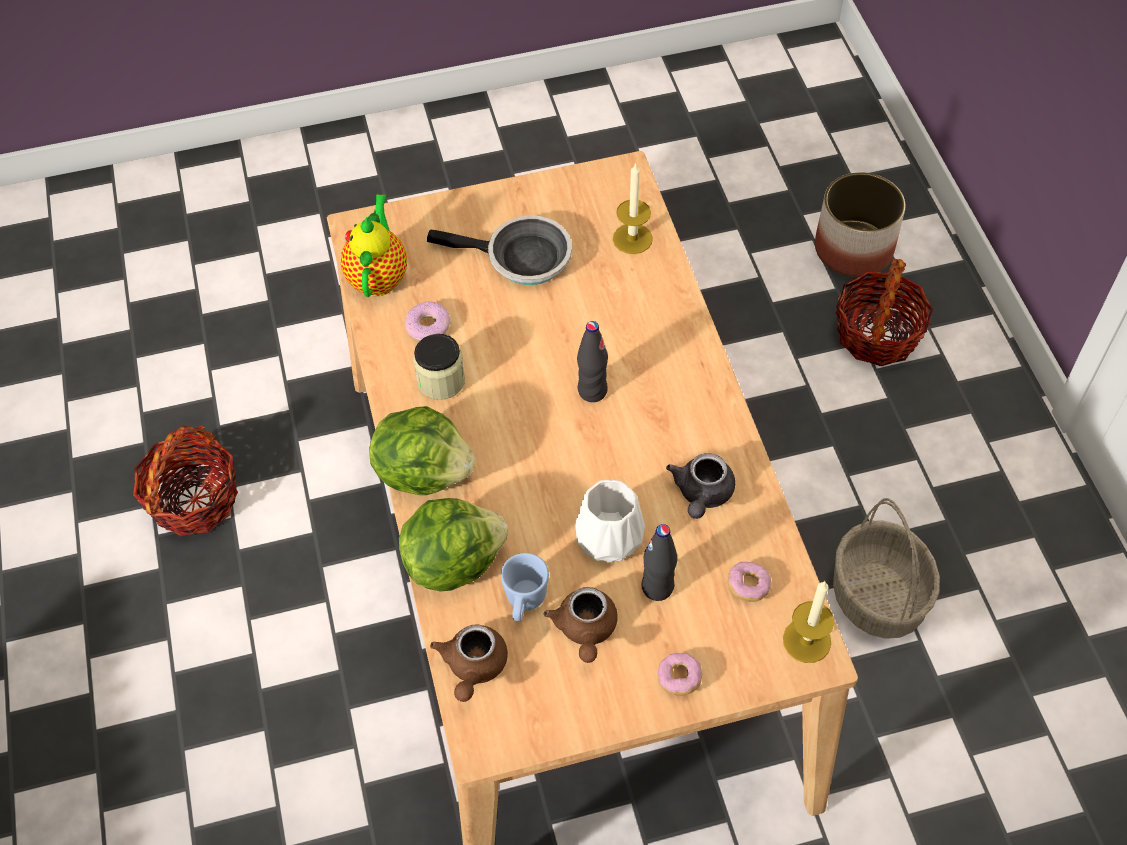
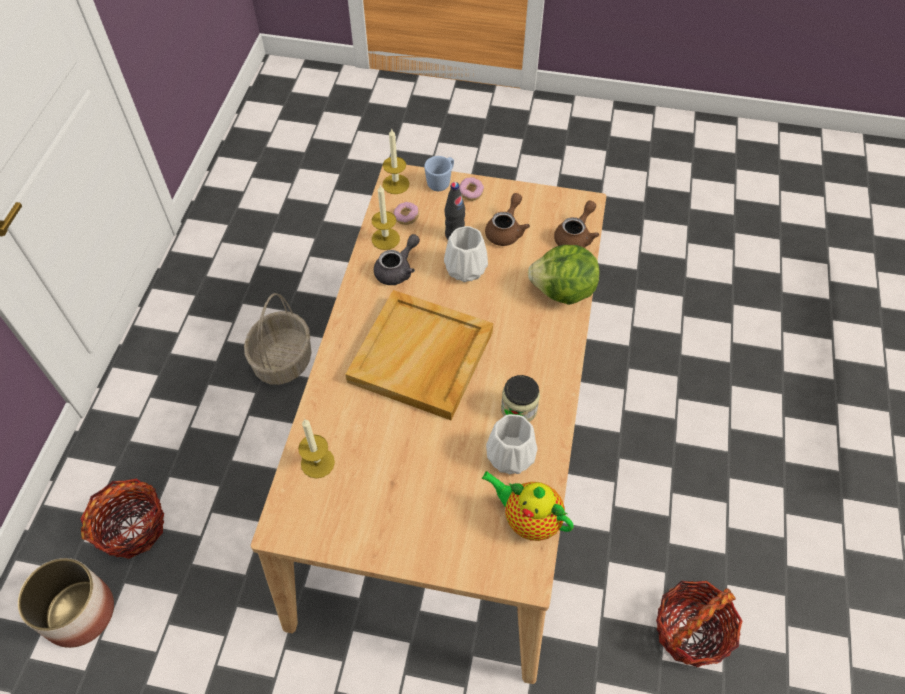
camera: 155 degrees left, 0 degrees up
teapot [341,194,407,297] -> teapot turned 90 degrees clockwise [481,471,574,541]
lettuce [369,406,475,495] -> none
donut [405,302,451,341] -> white vase [486,414,537,474]
frying pan [427,215,572,285] -> none
blue mug [501,553,549,622] -> blue mug moved to [424,156,454,191]
black bottle [577,321,608,402] -> beige tray [345,290,493,420]
none -> candle [372,184,400,250]

